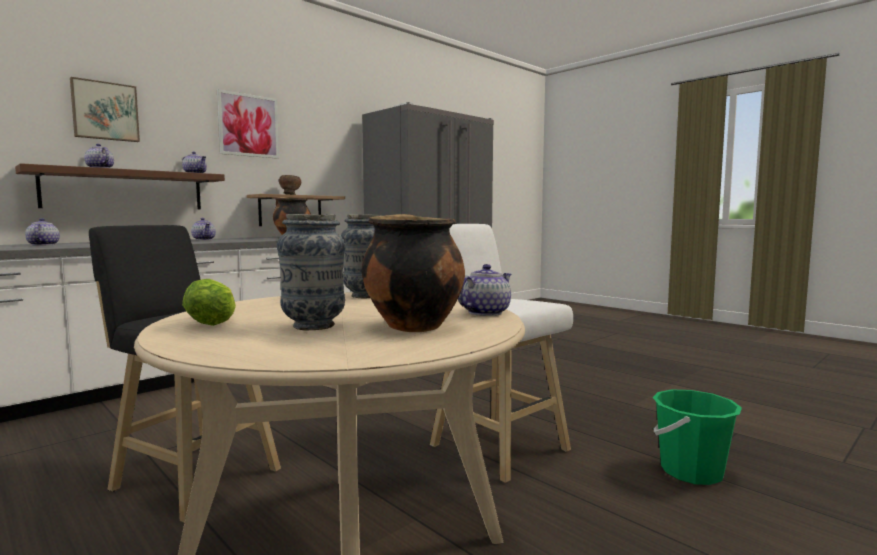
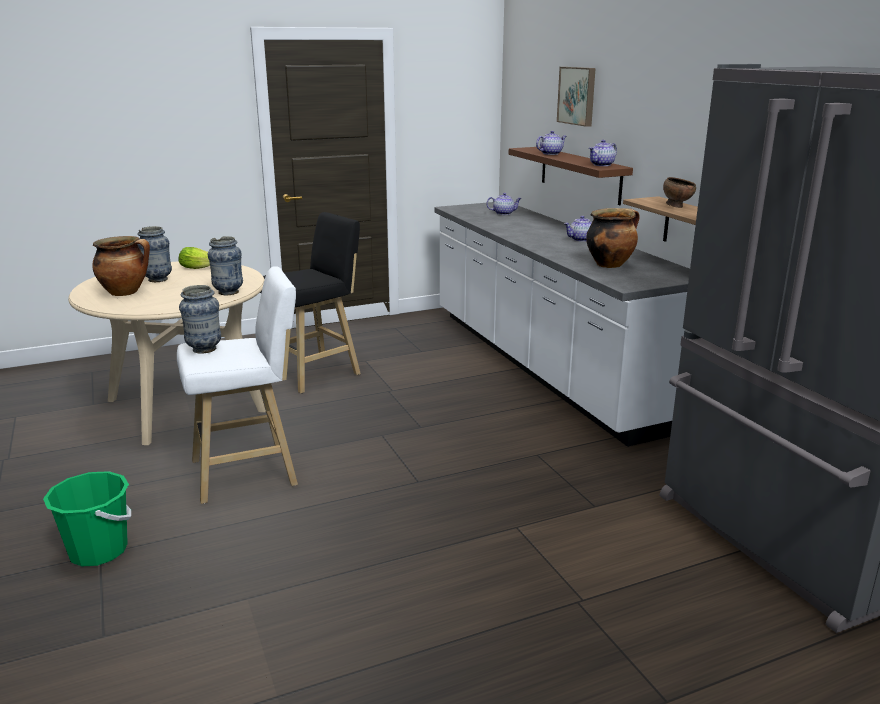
camera: 110 degrees right, 15 degrees up
picture [217,89,279,159] -> none
teapot [458,264,512,316] -> none
none -> vase [179,285,221,354]

